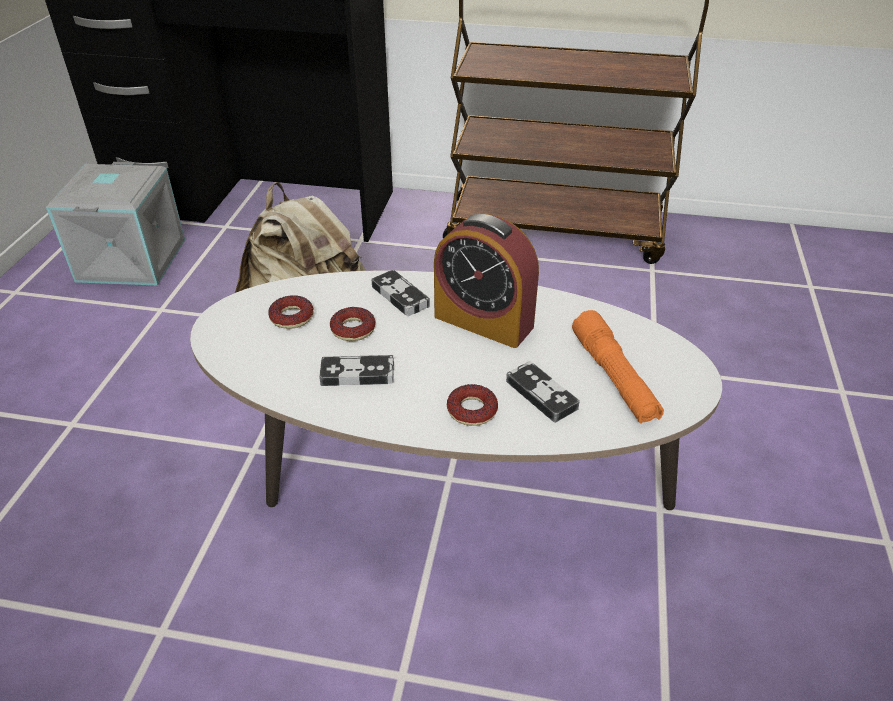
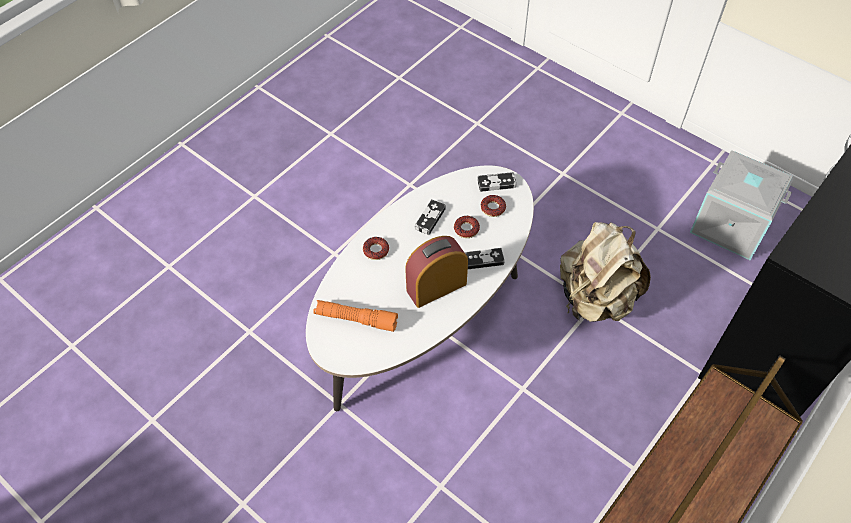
camera: 120 degrees right, 15 degrees up
game controller [506,362,580,423] -> game controller moved to [477,172,516,192]

